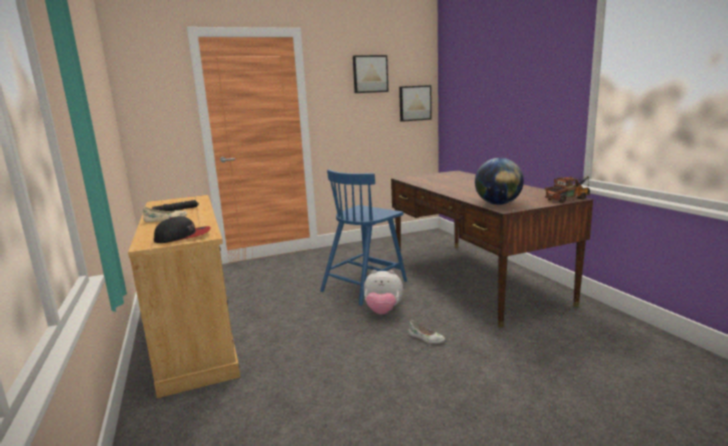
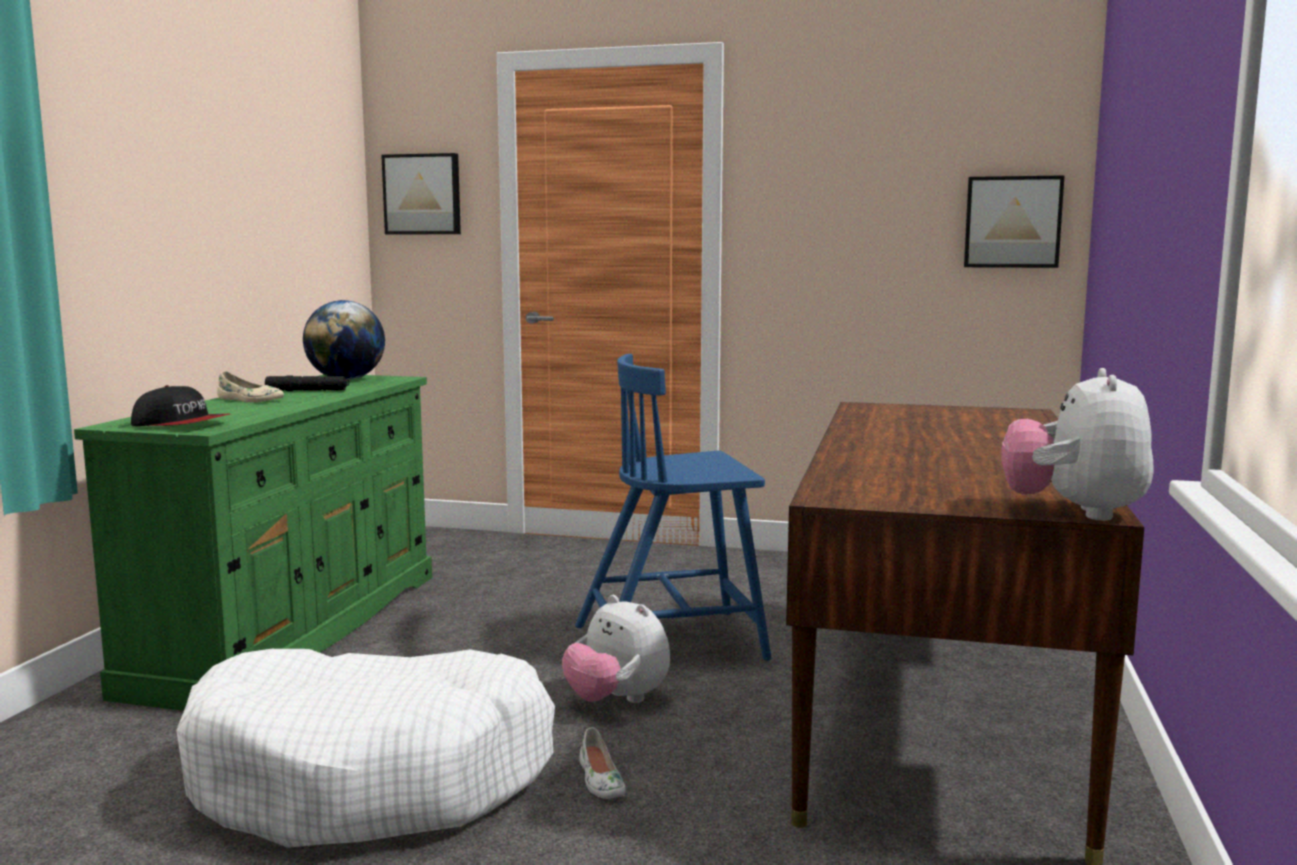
camera: 35 degrees right, 5 degrees down
beige dresser [128,195,240,398] -> green dresser [74,375,432,711]
picture [353,55,388,93] -> picture moved to [381,153,461,234]
globe [475,158,524,205] -> globe moved to [303,300,385,380]
toy truck [545,176,590,203] -> plush toy [1001,368,1153,521]
none -> white dog bed [176,649,555,848]

